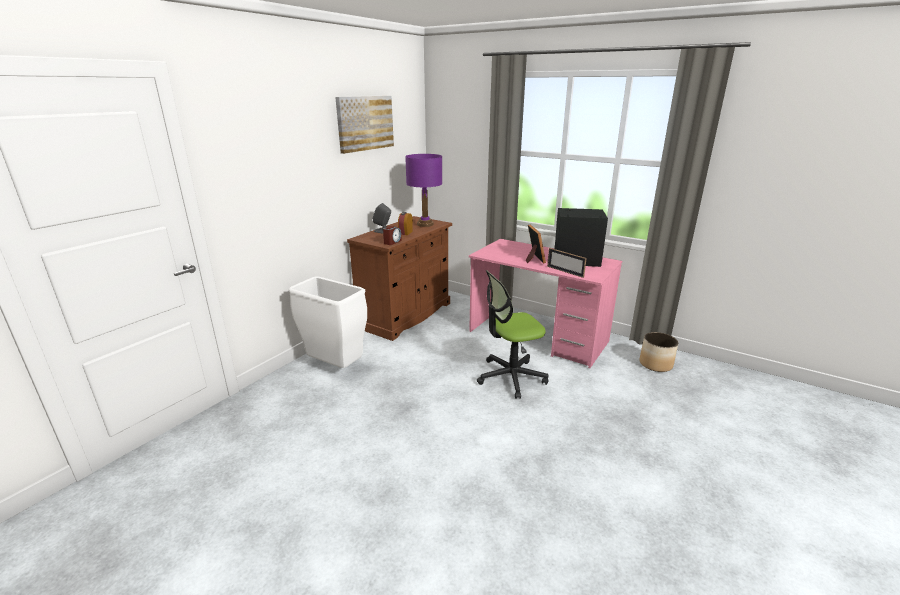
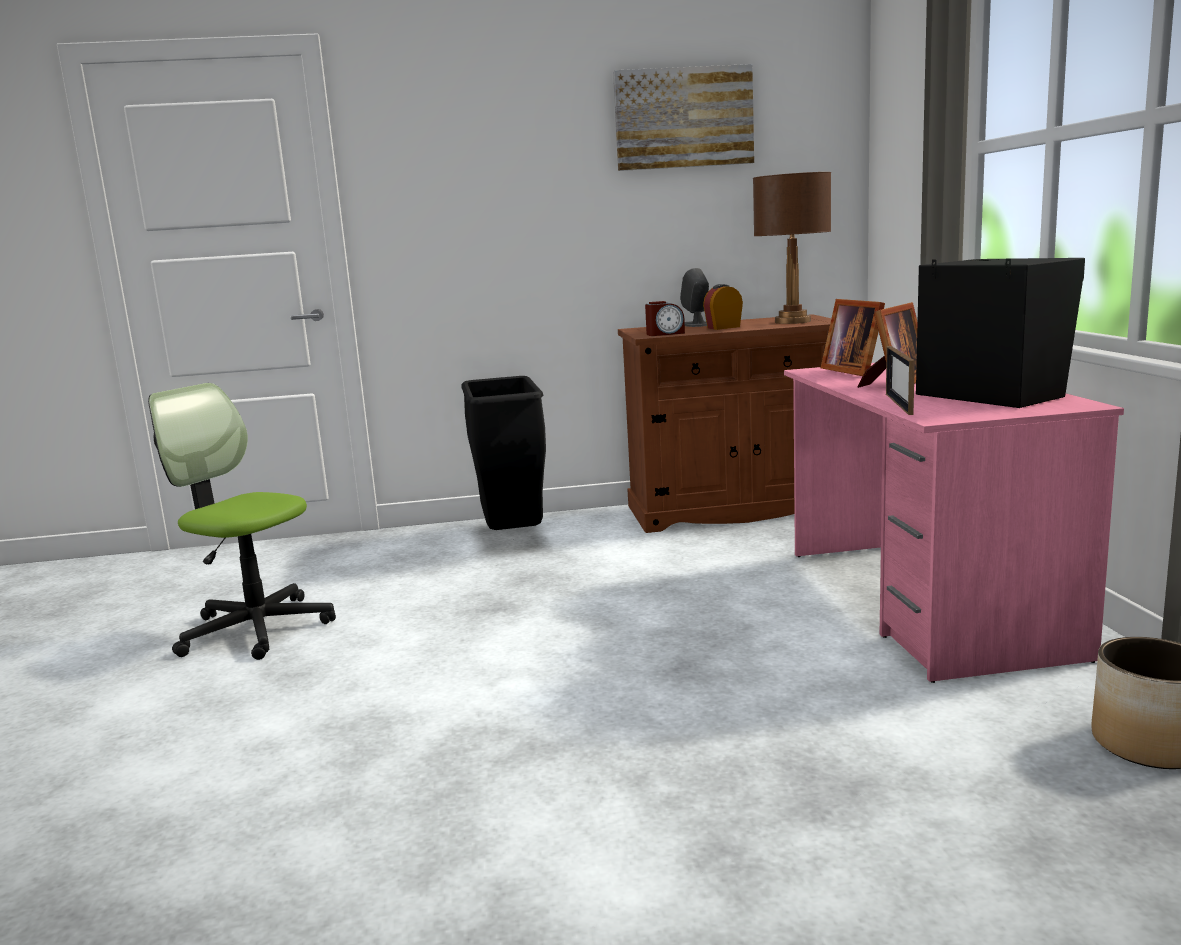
camera: 50 degrees right, 10 degrees down
white trash can [288,276,367,368] -> black trash can [461,376,546,530]
purple table lamp [405,154,442,227] -> brown table lamp [753,172,831,324]
office chair [477,270,549,399] -> office chair moved to [148,383,336,660]
none -> picture frame [821,299,885,376]

